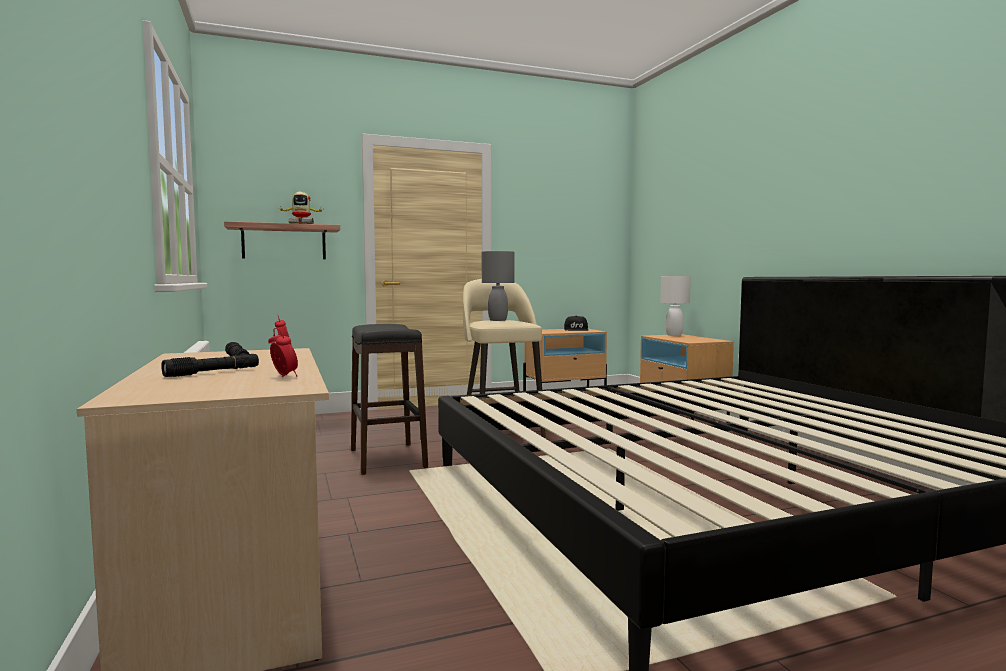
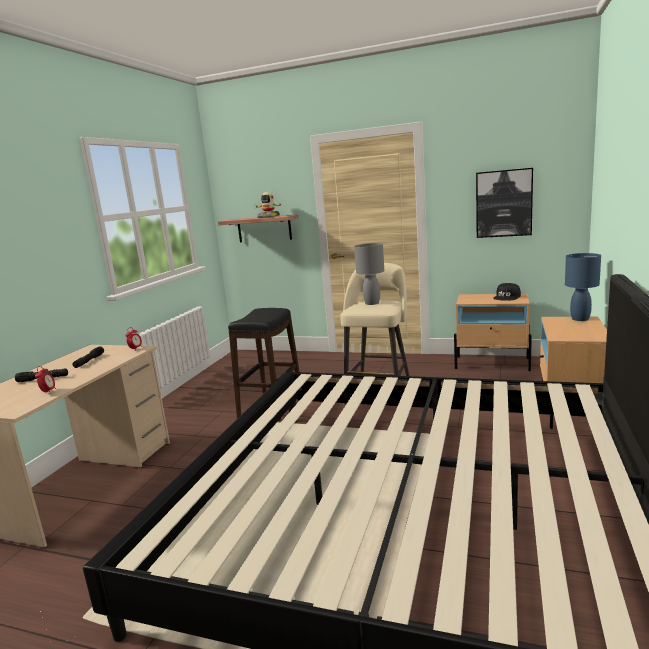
camera: 40 degrees right, 10 degrees up
white table lamp [661,276,691,336] -> blue table lamp [565,253,601,321]
none -> picture [476,168,533,238]

